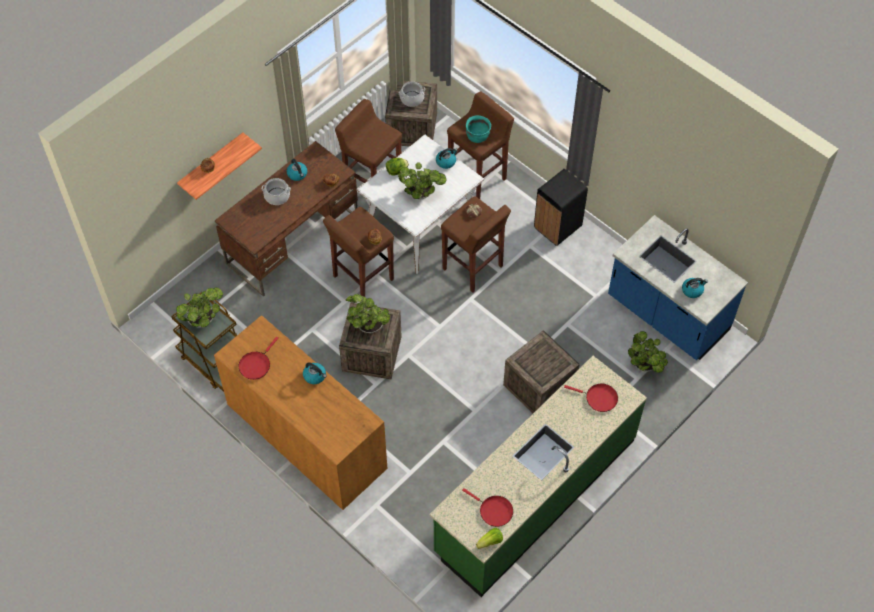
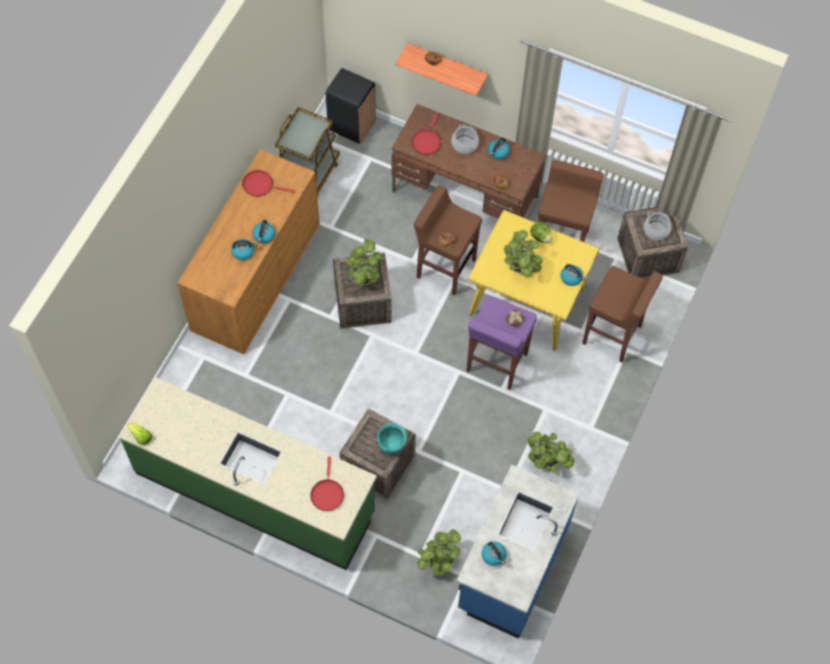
camera: 70 degrees right, 5 degrees up
potted plant [176,287,223,327] -> potted plant moved to [528,432,574,472]
white dining table [357,134,484,274] -> yellow dining table [468,210,600,351]
brown stool [441,196,511,293] -> purple stool [466,296,537,390]
red frying pan [462,488,513,527] -> red frying pan moved to [412,113,441,155]
turquoise cooking pot [466,116,491,143] -> turquoise cooking pot moved to [377,424,407,454]
black trash can [534,169,588,246] -> black trash can moved to [326,68,376,144]
none -> kettle [231,239,257,260]

